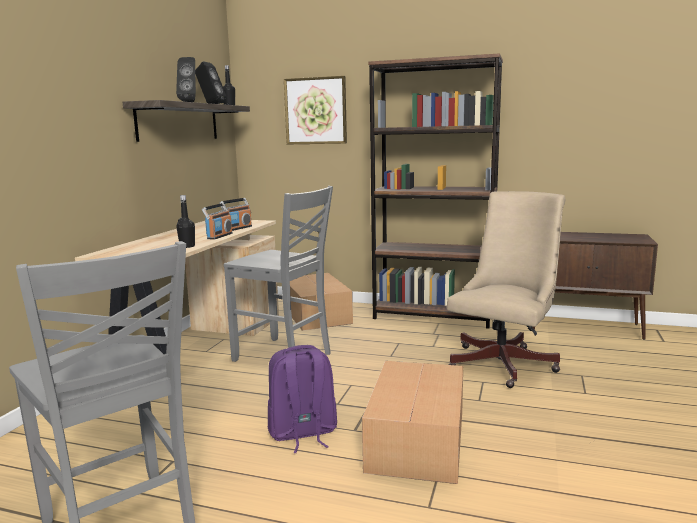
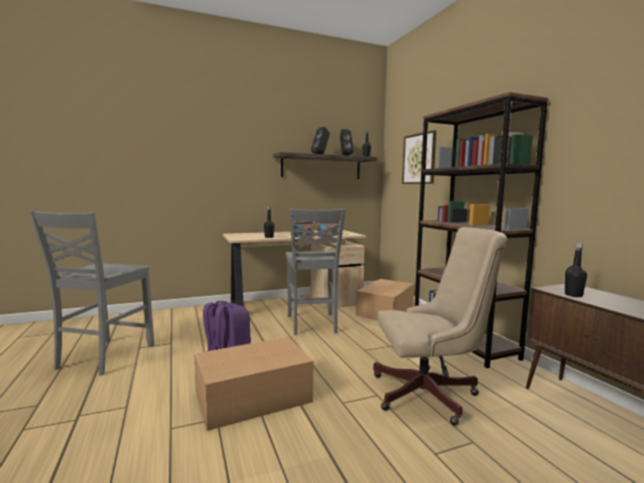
camera: 50 degrees right, 5 degrees down
none -> black bottle [565,243,587,297]

